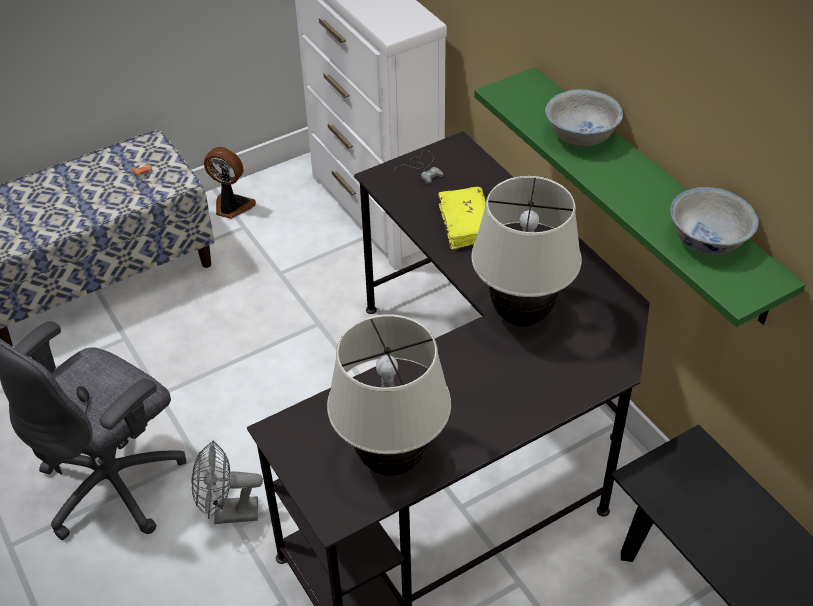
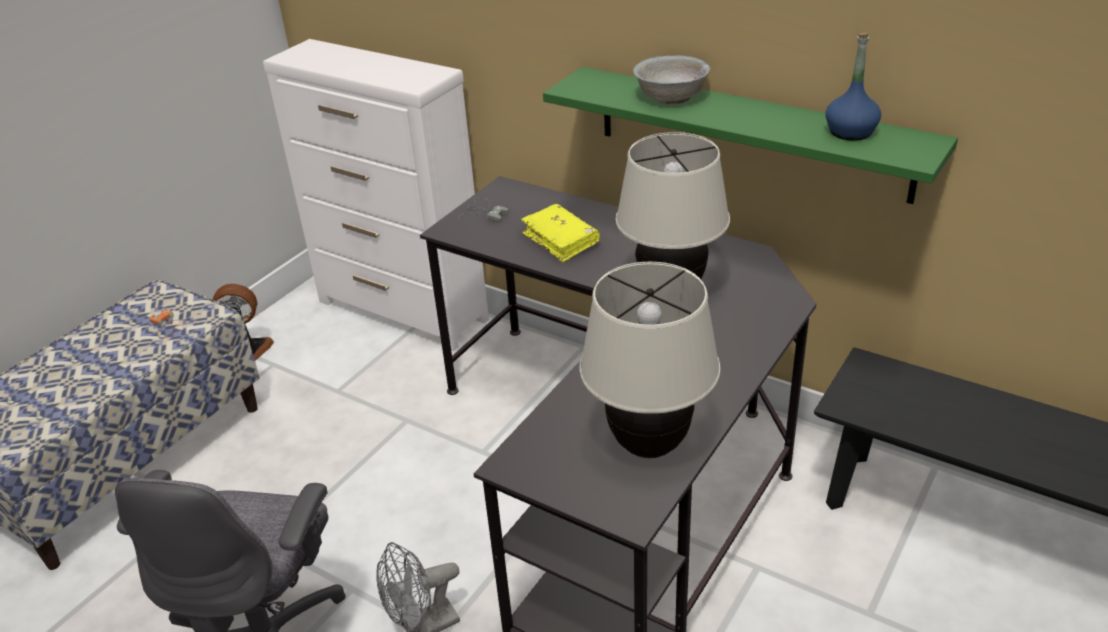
camera: 25 degrees left, 10 degrees down
white bowl [670,187,759,255] -> blue bottle [825,32,881,141]

